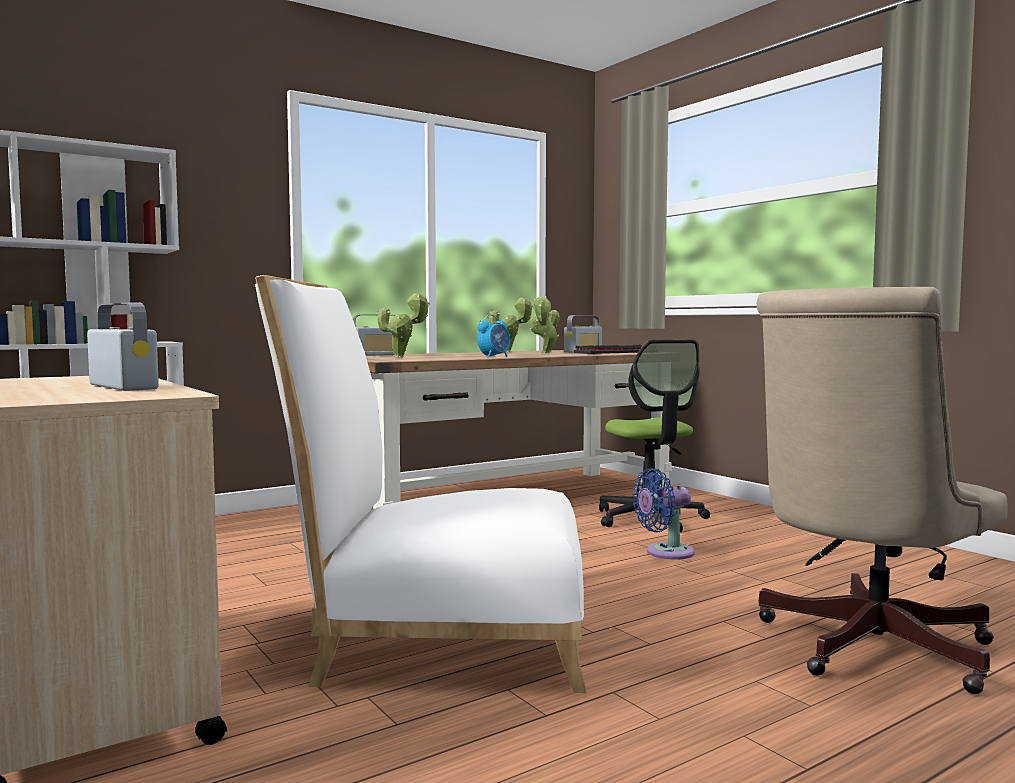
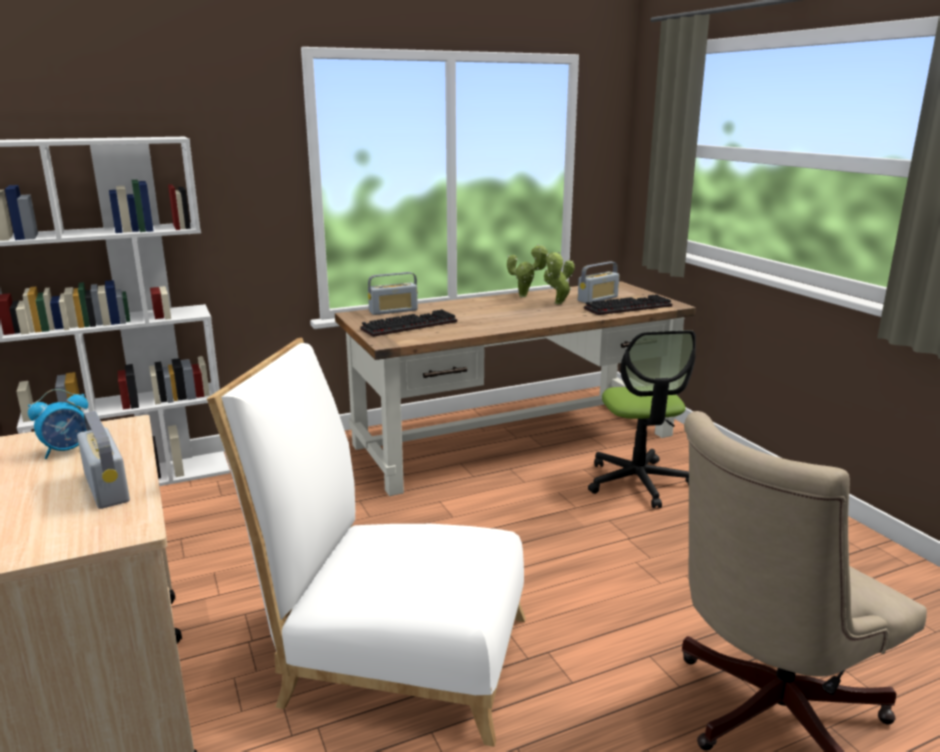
camera: 10 degrees right, 15 degrees up
potted plant [377,293,430,358] -> keyboard [360,309,457,337]
alarm clock [477,314,510,358] -> alarm clock moved to [28,389,88,459]
blue fan [632,468,695,560] -> none

